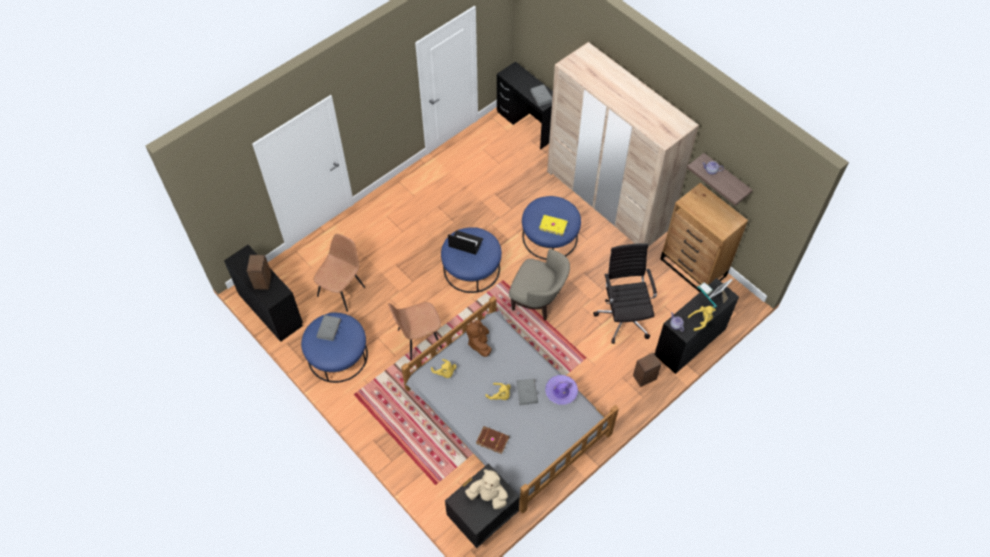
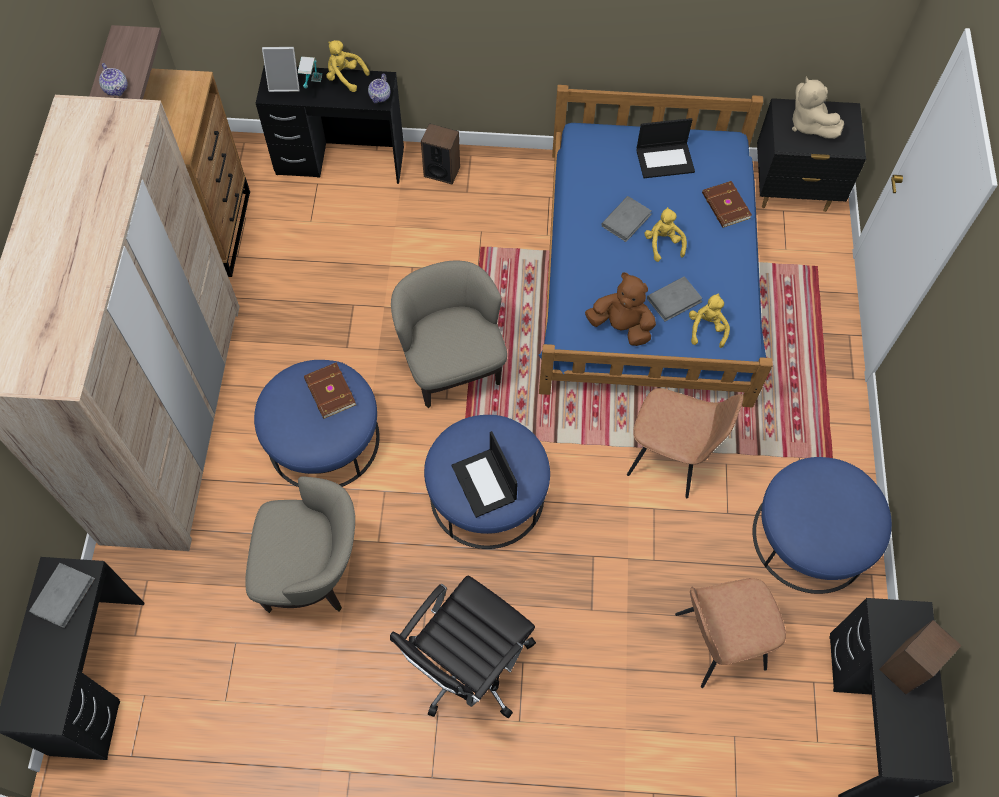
camera: 135 degrees left, 5 degrees up
grey book [317,315,341,341] -> grey book moved to [647,276,702,321]
grey bed [401,296,619,514] -> blue bed [539,85,773,407]
brown plush toy [466,320,492,357] -> brown plush toy turned 105 degrees counterclockwise [585,272,656,346]
yellow book [539,215,568,236] -> brown book [304,362,356,419]
purple hat [545,375,578,405] -> none
black office chair [593,243,657,344] -> black office chair moved to [390,576,536,718]
none -> beige armchair [245,476,355,613]
none -> laptop [636,118,695,178]

